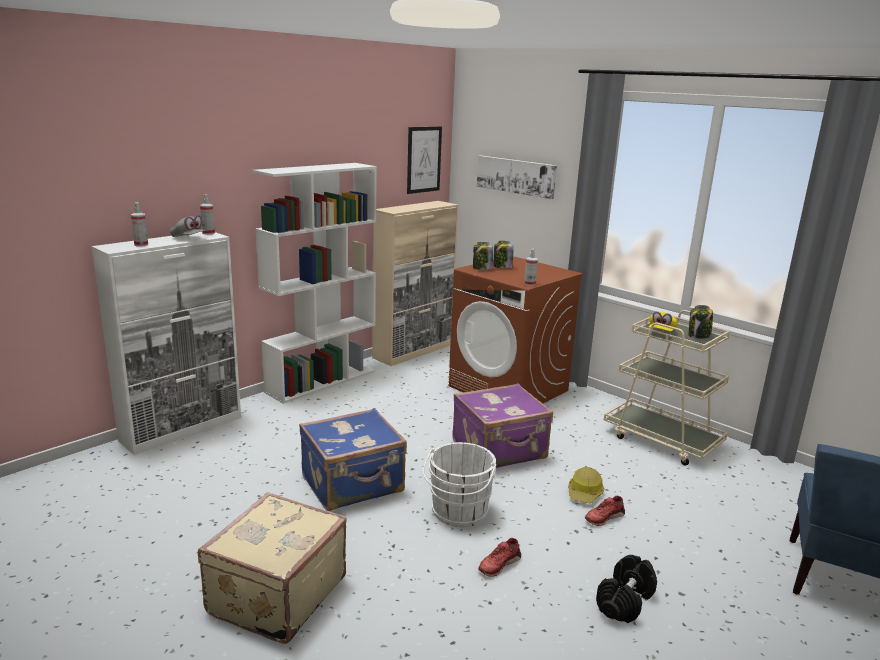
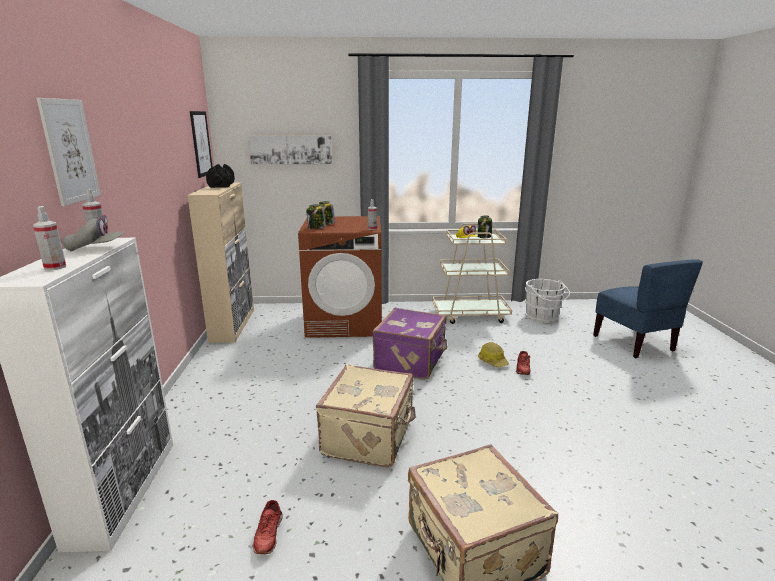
camera: 45 degrees left, 0 degrees up
white bookcase [252,163,377,404] -> none
blue suitcase [299,408,407,511] -> beige suitcase [316,364,416,467]
white bucket [423,442,496,527] -> white bucket moved to [525,279,570,323]
red shoe [478,538,521,577] -> red shoe moved to [253,500,283,554]
black dumbbell [596,555,657,623] -> black dumbbell moved to [206,164,235,188]
none -> picture [37,98,101,206]

